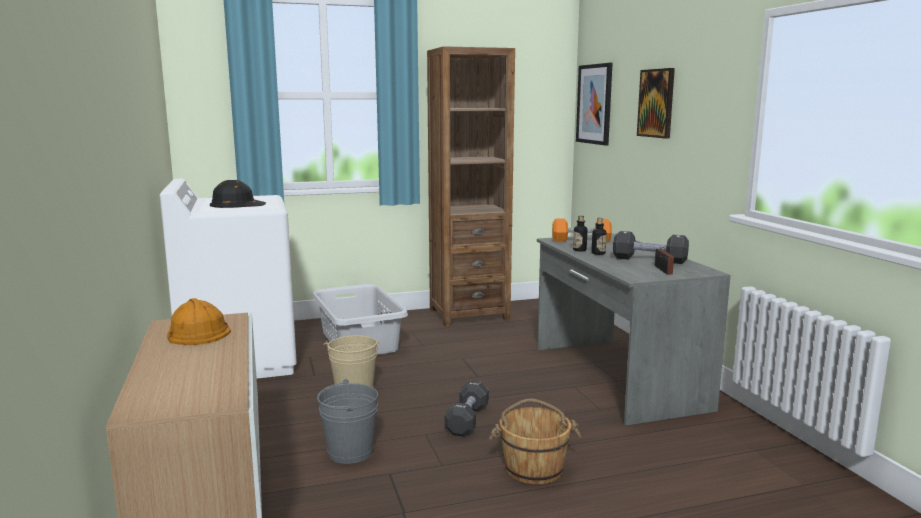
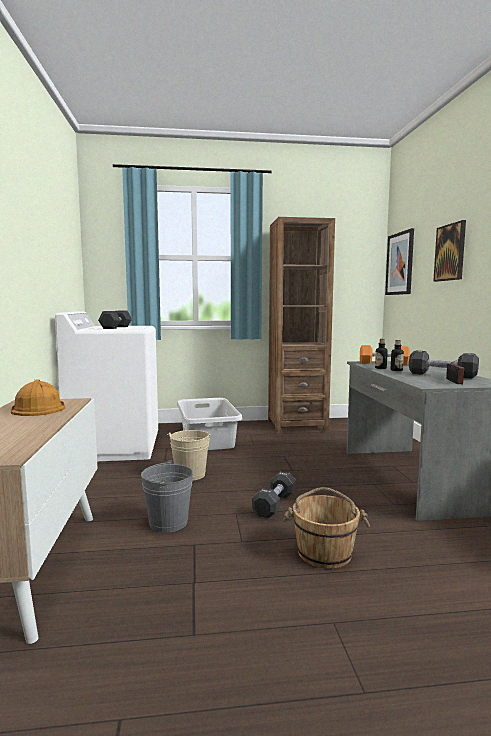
camera: 10 degrees right, 5 degrees down
black hard hat [210,180,266,208] -> black dumbbell [98,311,132,329]

